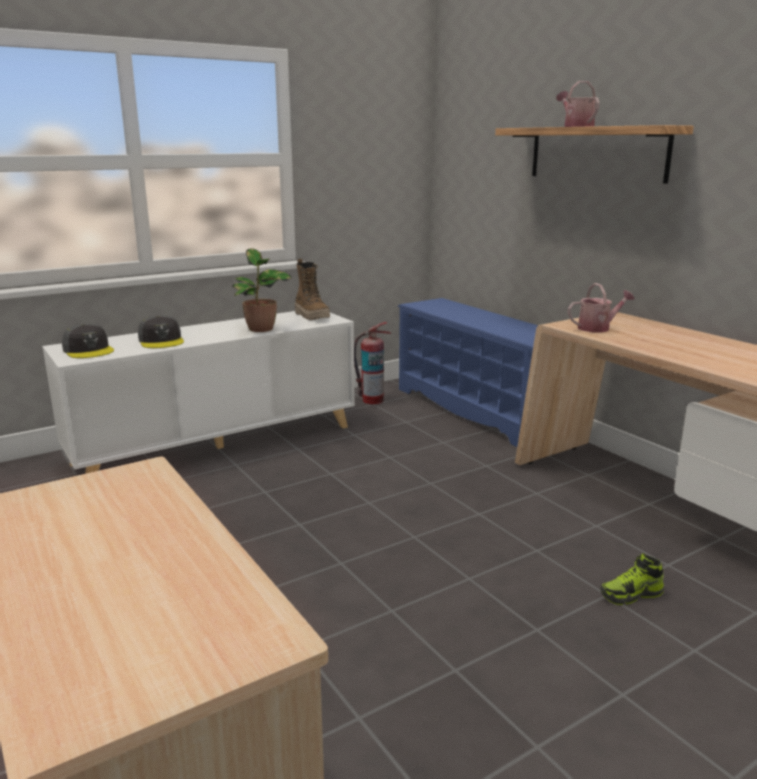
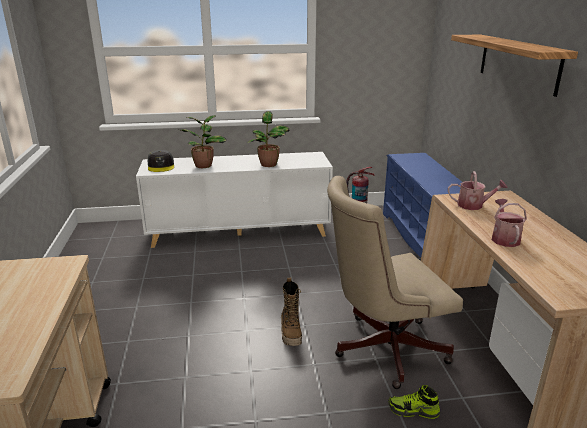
camera: 25 degrees right, 5 degrees up
grey cap [138,316,184,348] -> potted plant [181,115,227,168]
boot [295,259,330,320] -> boot moved to [281,278,302,346]
watering can [556,81,600,127] -> watering can moved to [492,199,527,247]
none -> beige office chair [327,176,463,389]

